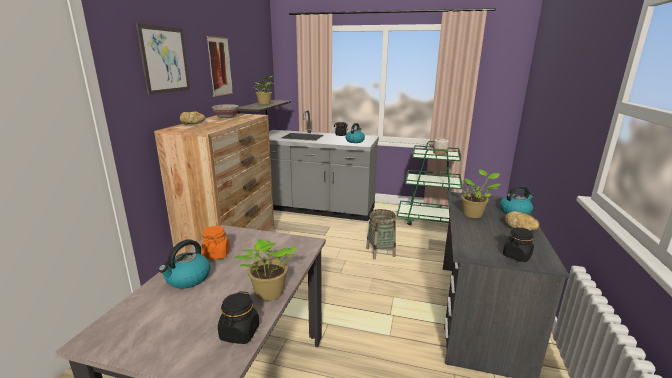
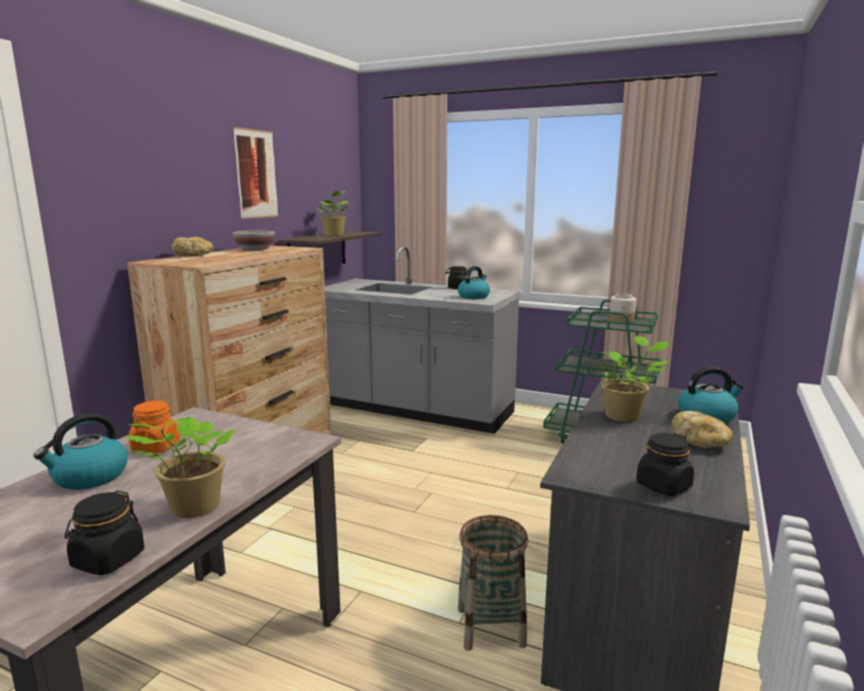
camera: 10 degrees right, 5 degrees down
picture [136,23,190,95] -> none
basket [366,209,396,259] -> basket moved to [458,515,528,651]

